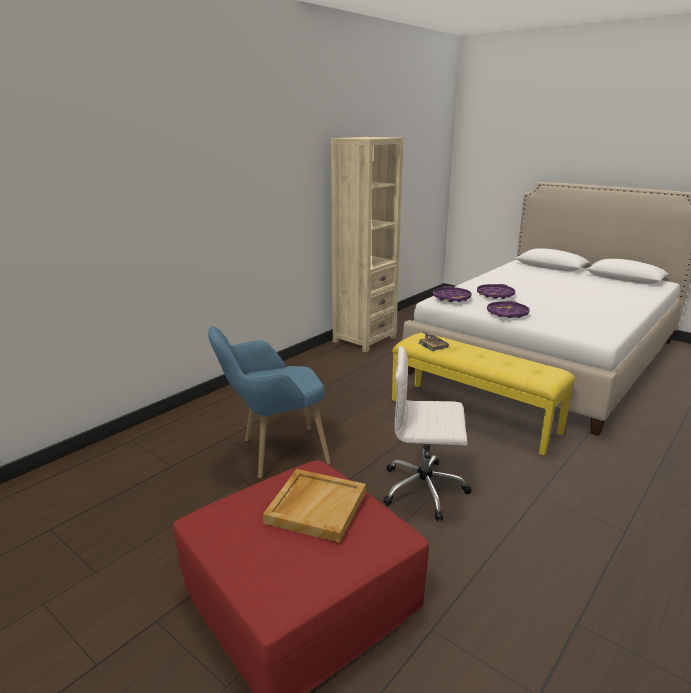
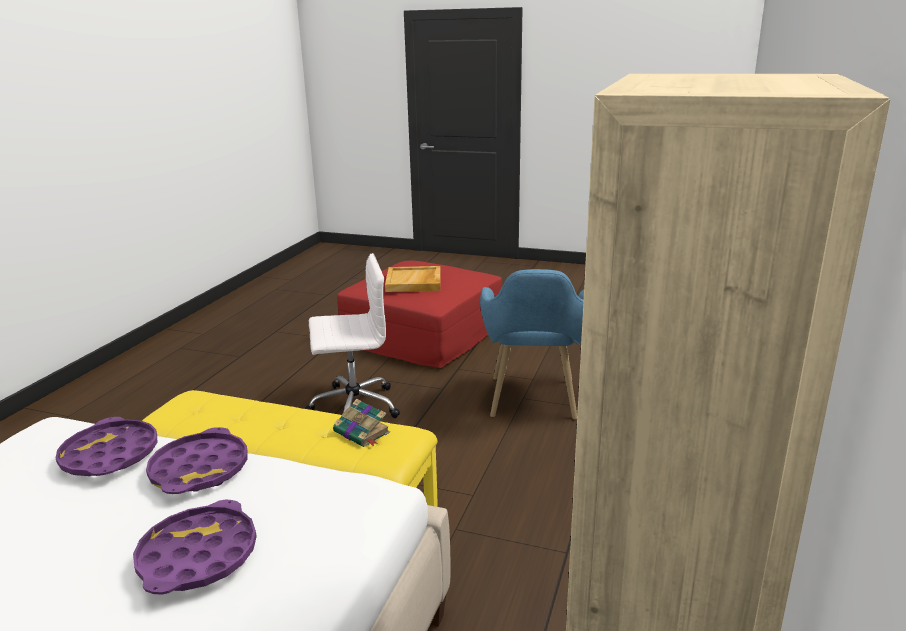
camera: 160 degrees right, 0 degrees up
blue armchair [208,326,331,479] -> blue armchair turned 135 degrees clockwise [480,269,584,420]
purple tray [433,286,472,302] -> purple tray moved to [56,417,157,476]

